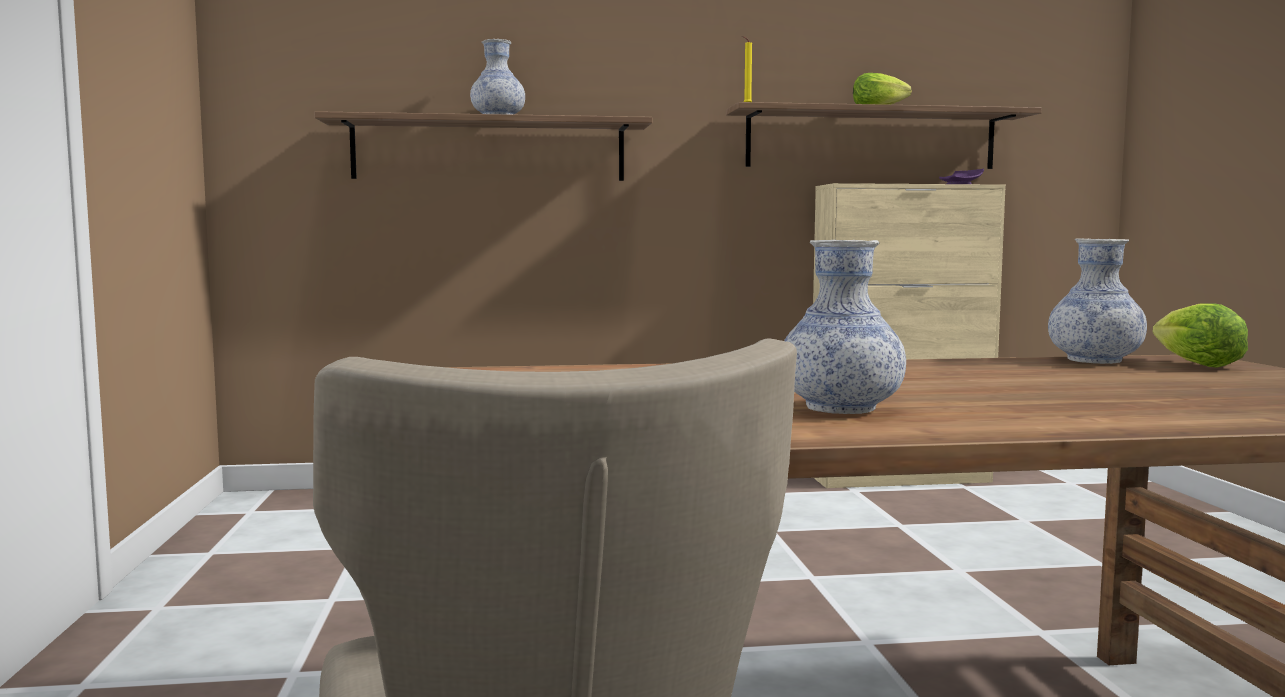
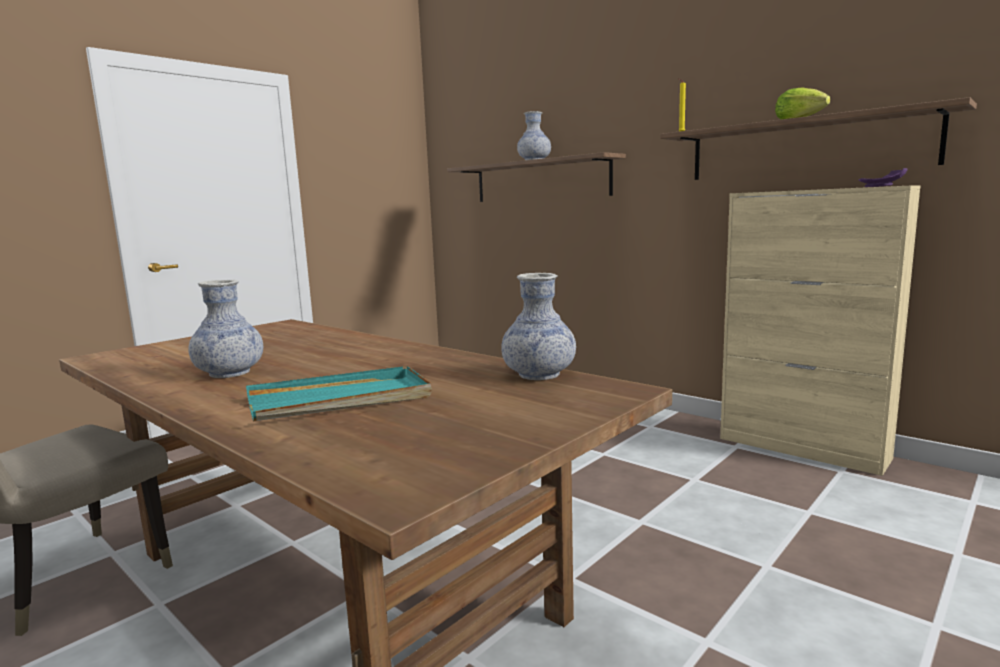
camera: 50 degrees right, 5 degrees up
lettuce [1152,303,1248,368] -> none
none -> turquoise tray [246,366,432,421]

